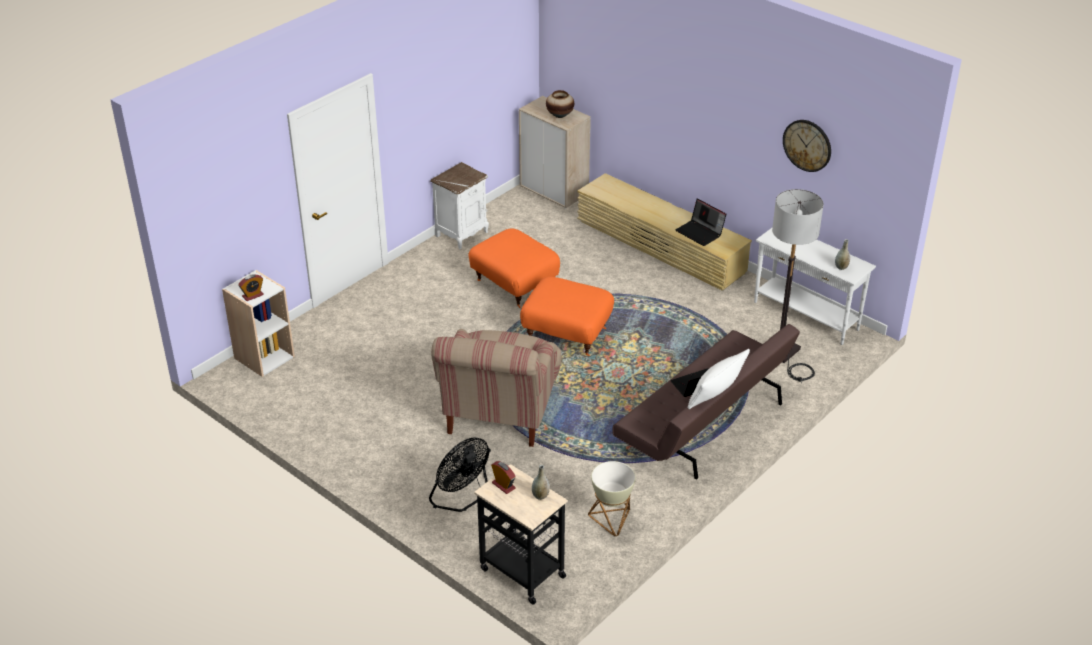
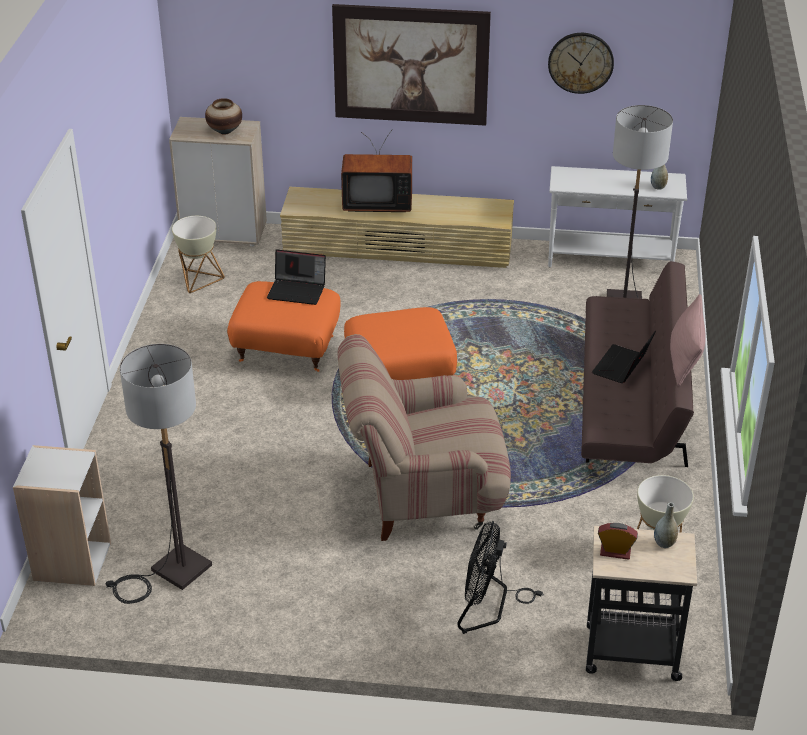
camera: 35 degrees left, 0 degrees up
alarm clock [238,275,264,301] -> none
white nightstand [430,162,489,249] -> none
beige armchair [431,329,562,447] -> beige armchair turned 105 degrees clockwise [338,334,511,541]
laptop [675,199,726,246] -> laptop moved to [267,249,326,305]
white pillow [688,349,750,409] -> pink pillow [670,294,705,386]
none -> floor lamp [106,344,212,604]
none -> planter [172,216,225,293]
none -> picture [332,4,491,126]
none -> television [341,129,412,212]

